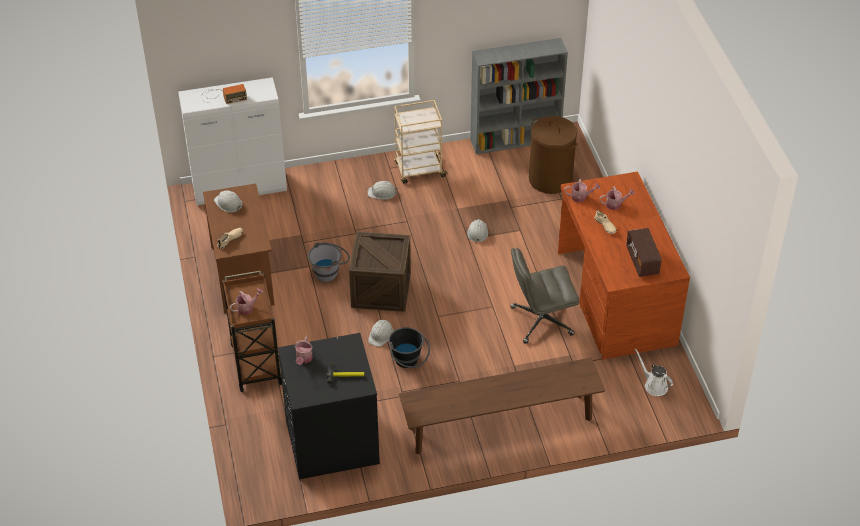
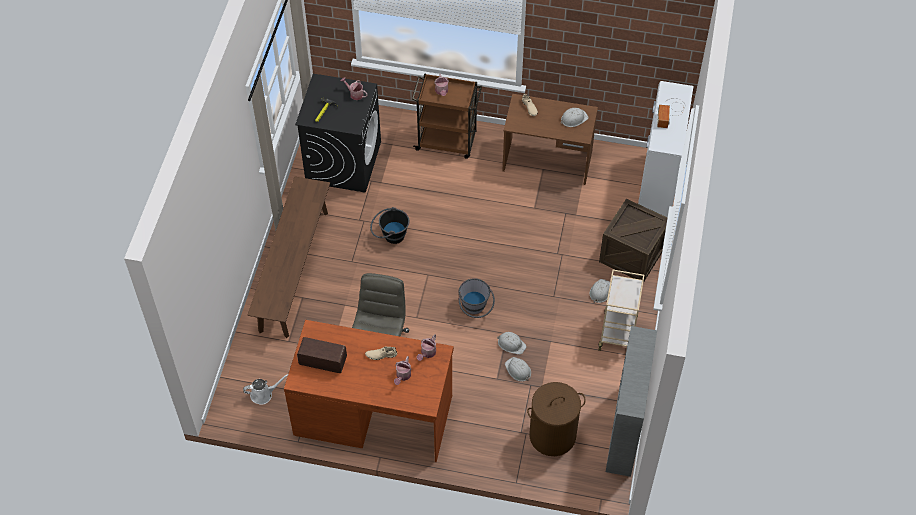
camera: 115 degrees right, 10 degrees up
grey bucket [308,242,350,282] -> grey bucket moved to [459,278,495,318]
crate [349,232,411,312] -> crate moved to [599,199,667,283]
white hard hat [368,320,394,347] -> white hard hat moved to [505,357,531,381]

